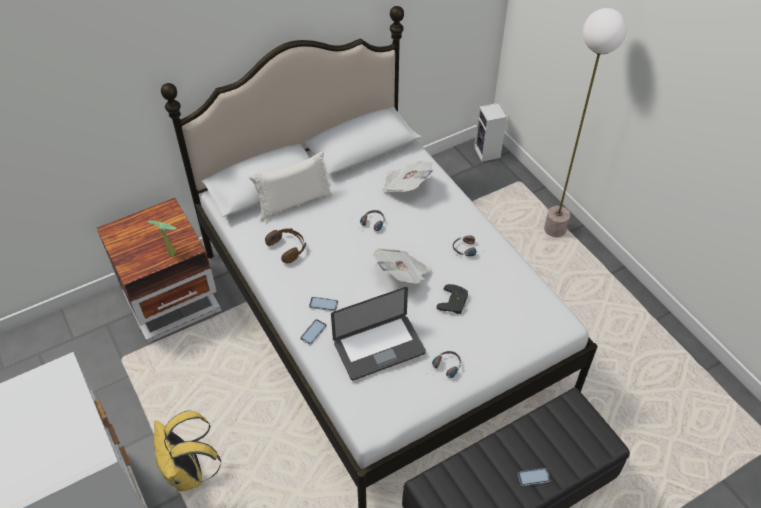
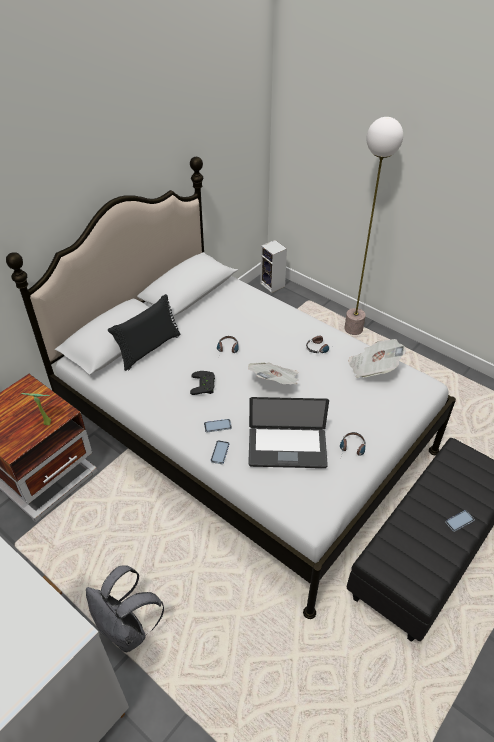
camera: 20 degrees left, 5 degrees down
yellow backpack [154,411,221,491] -> grey backpack [86,565,164,652]
white pillow [249,152,332,221] -> black pillow [108,294,180,371]
brown headphones [265,228,306,264] -> none
laptop [331,287,426,380] -> laptop turned 45 degrees clockwise [248,397,329,468]
newspaper [383,161,433,192] -> newspaper moved to [348,339,406,378]
black game controller [436,284,468,314] -> black game controller moved to [190,371,215,395]

